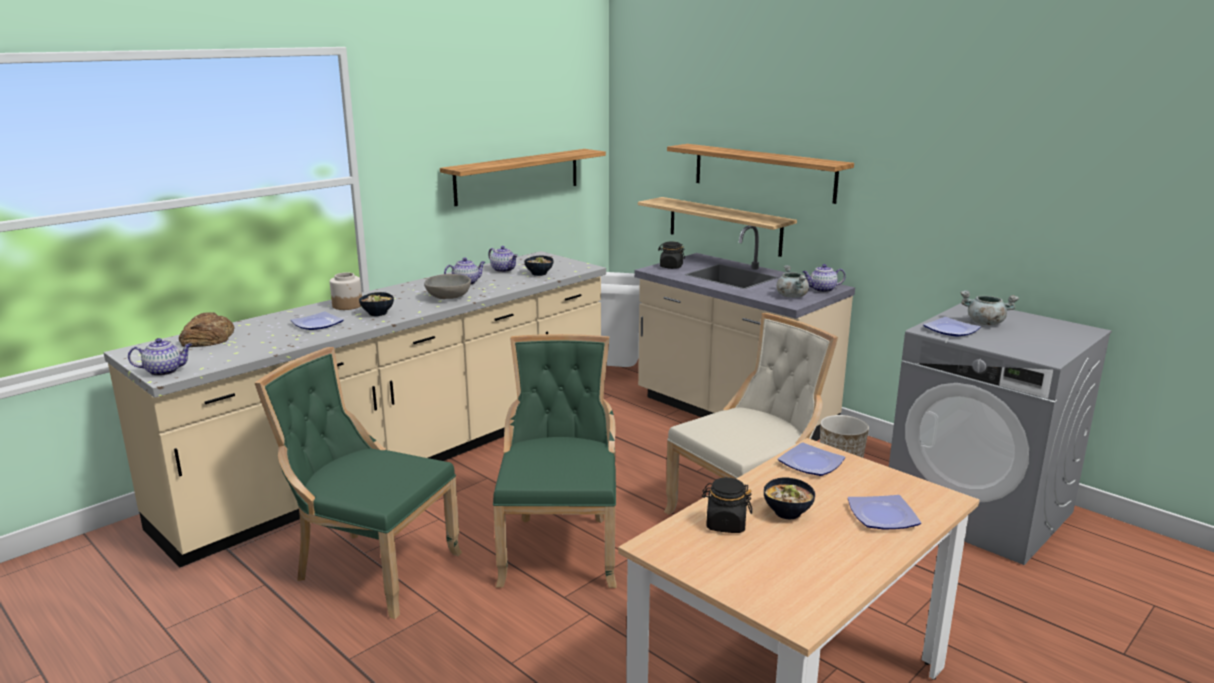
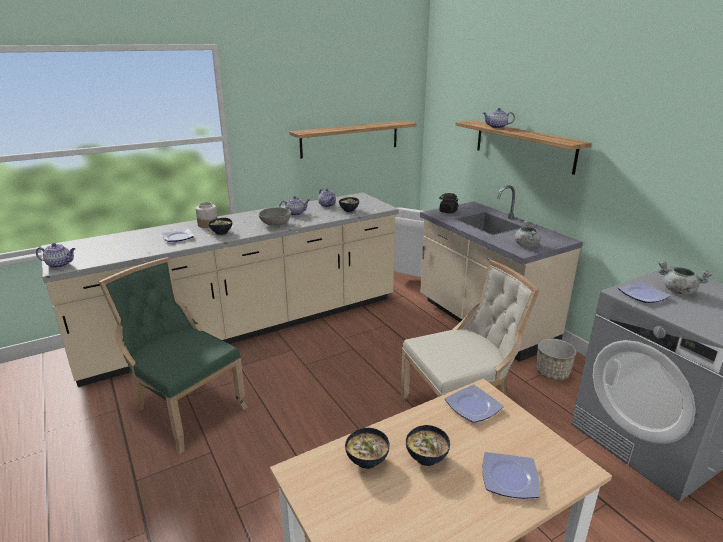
camera: 15 degrees right, 5 degrees up
bread [179,312,234,347] -> none
green chair [493,334,617,588] -> none
shelf [638,197,797,257] -> none
black jar [702,477,752,533] -> bowl [345,428,390,469]
teapot [803,264,846,292] -> teapot moved to [483,108,515,129]

